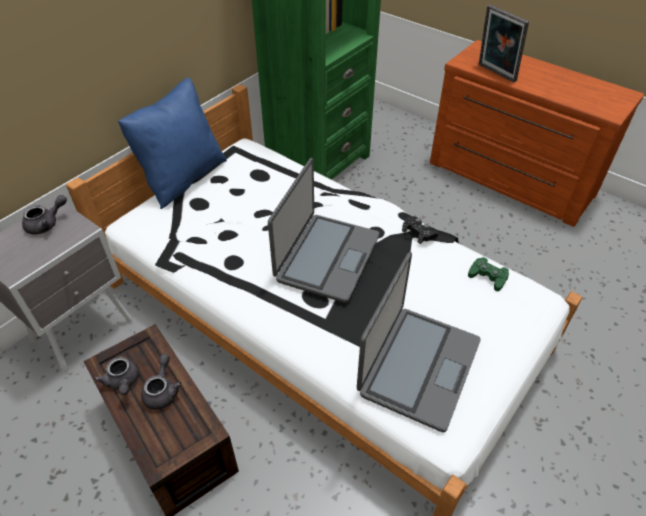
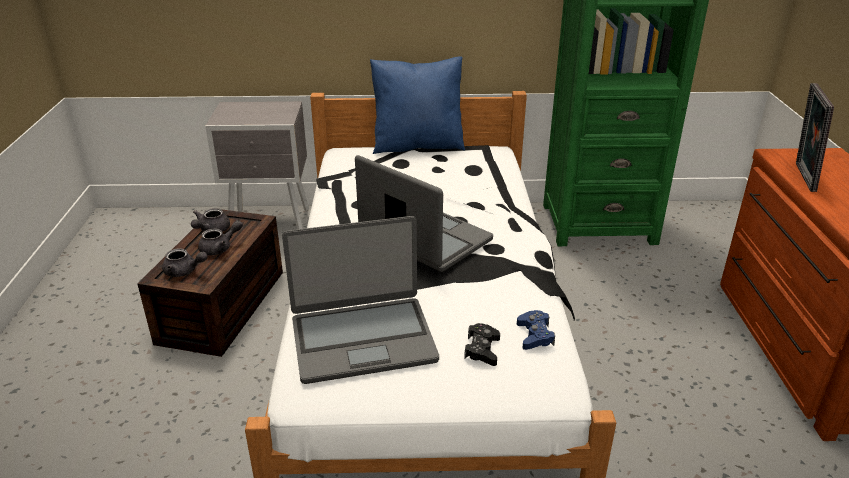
camera: 50 degrees right, 15 degrees down
grey teapot [22,195,67,235] -> grey teapot moved to [162,248,208,277]
laptop [268,158,379,303] -> laptop turned 120 degrees counterclockwise [355,155,493,272]
black game controller [402,216,438,245] -> black game controller moved to [464,323,500,366]
green game controller [468,257,509,291] -> blue game controller [517,310,555,350]

